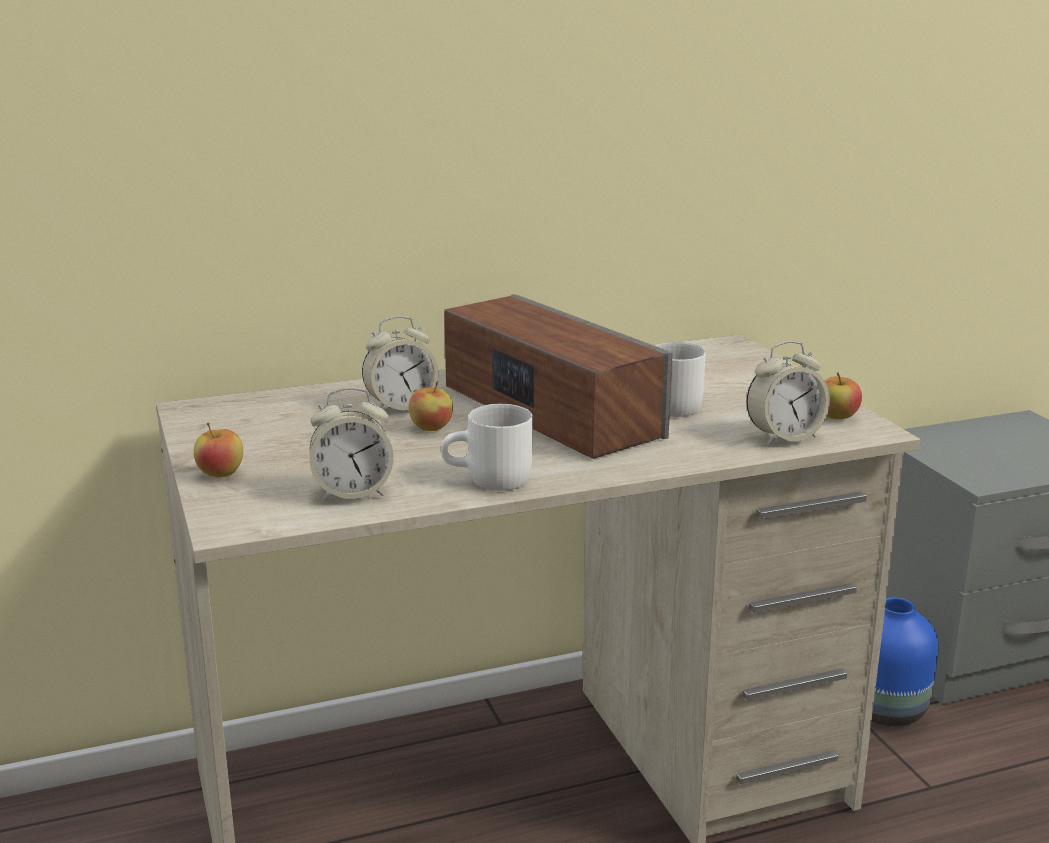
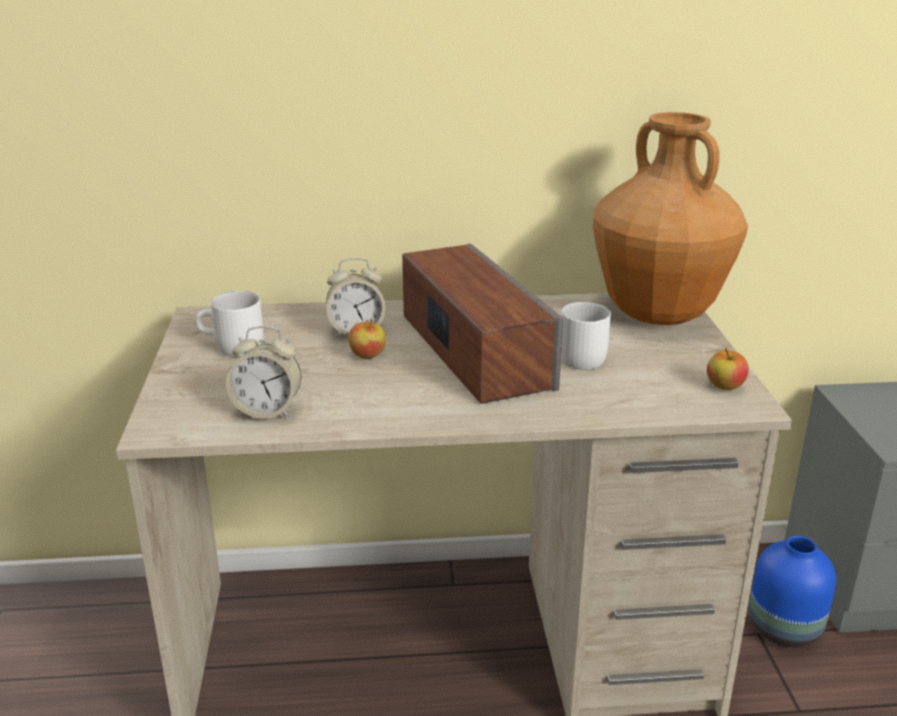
camera: 15 degrees right, 5 degrees up
apple [194,423,243,477] -> none
white mug [441,404,533,491] -> white mug moved to [195,291,263,357]
alarm clock [746,341,830,445] -> none
none -> brown vase [593,112,748,325]

